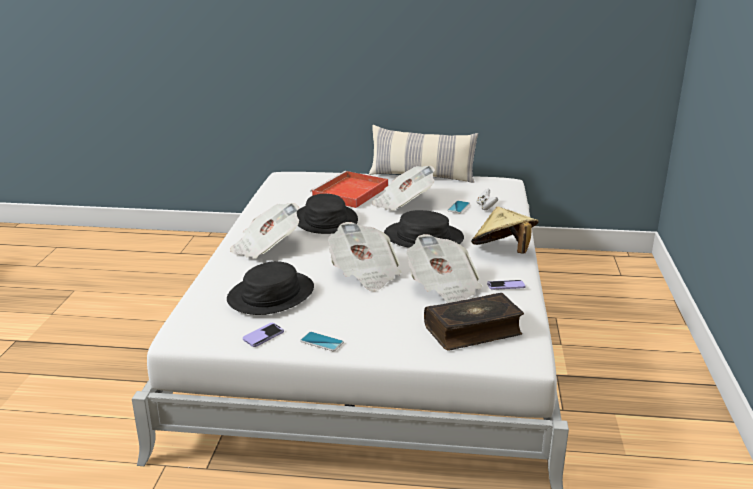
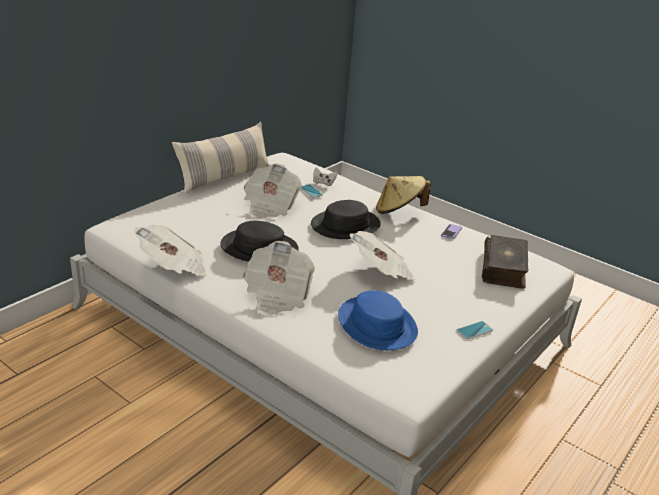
camera: 60 degrees left, 5 degrees up
black hat [227,261,314,315] -> blue hat [338,290,418,350]
phone [243,323,284,347] -> none
red tray [310,171,388,208] -> none
newspaper [406,234,482,303] -> newspaper moved to [134,225,206,276]

